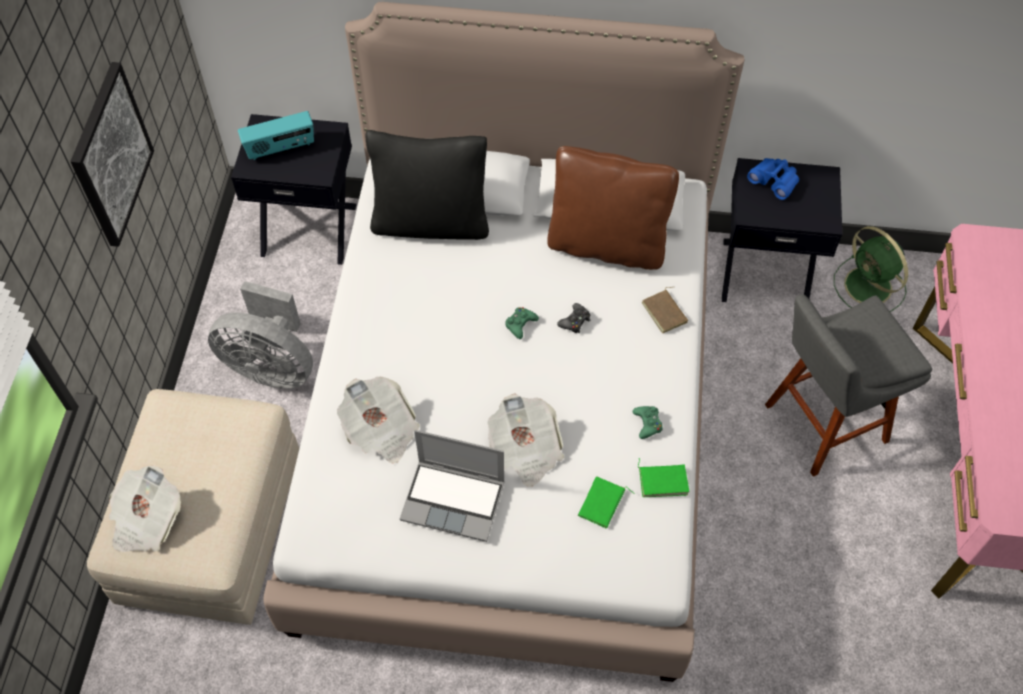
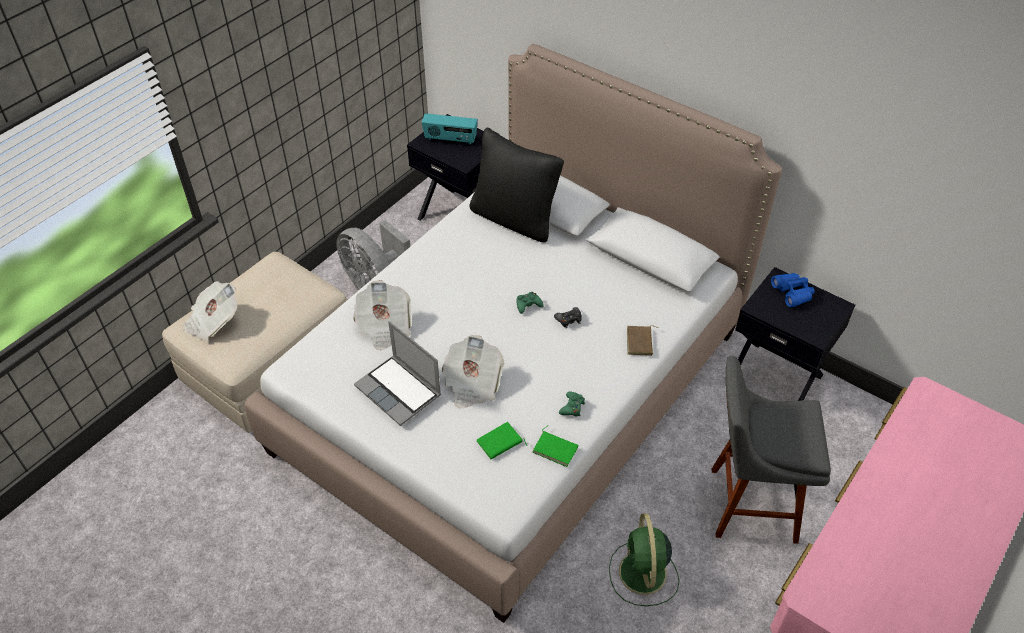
camera: 30 degrees right, 10 degrees down
picture [70,62,154,247] -> none
brown pillow [547,146,679,270] -> none
green fan [834,226,908,312] -> green fan moved to [609,513,679,606]

